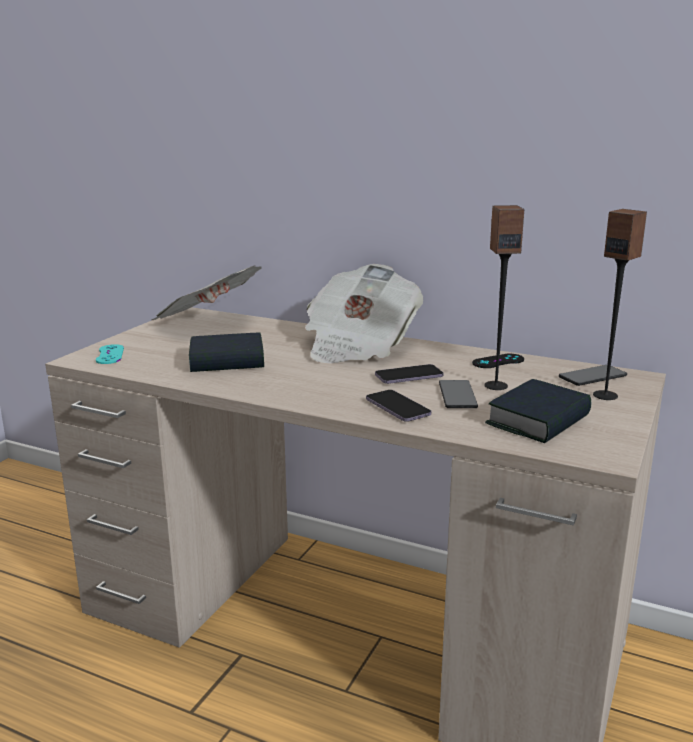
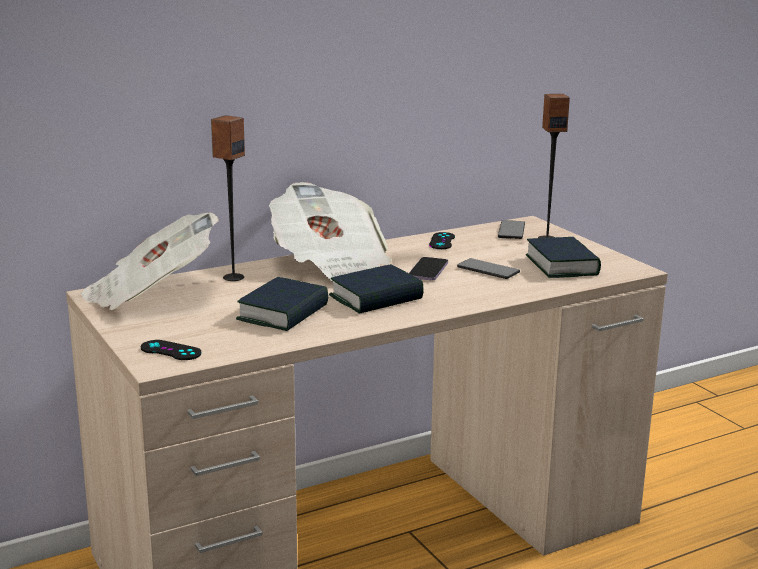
camera: 55 degrees left, 0 degrees up
turquoise game controller [96,344,124,364] -> black game controller [141,340,201,360]
phone [366,390,431,422] -> none
speaker [484,205,524,390] -> speaker moved to [211,115,245,281]
none -> book [329,264,423,314]

